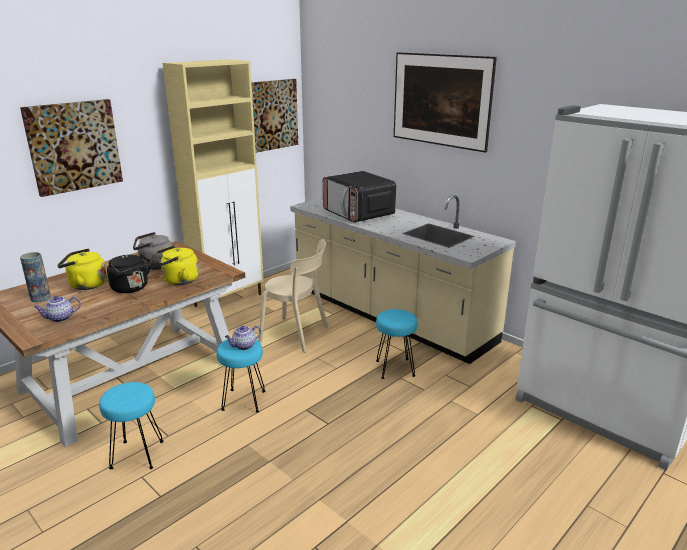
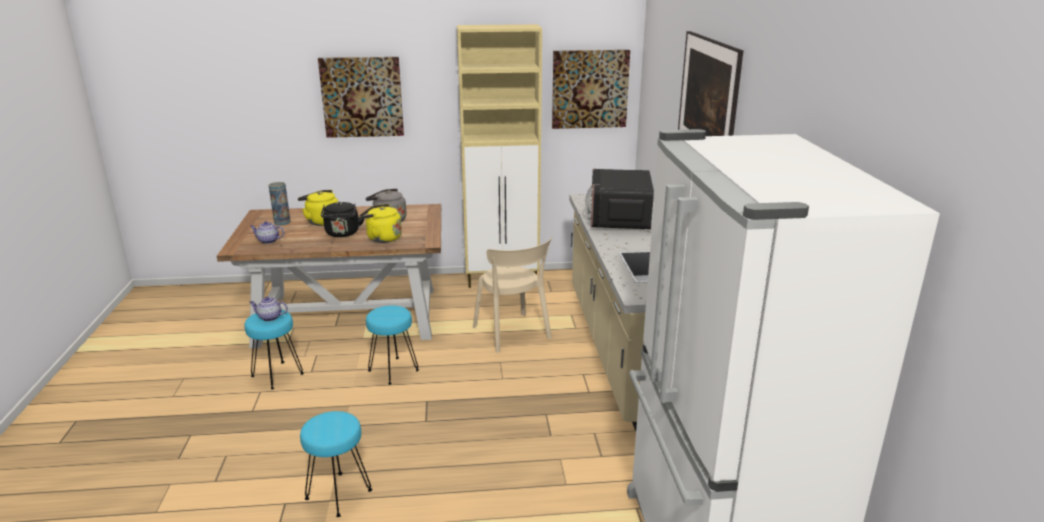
camera: 40 degrees right, 0 degrees up
teapot [225,326,261,350] -> teapot moved to [249,297,288,321]
turquoise stool [376,309,418,379] -> turquoise stool moved to [300,411,372,517]

